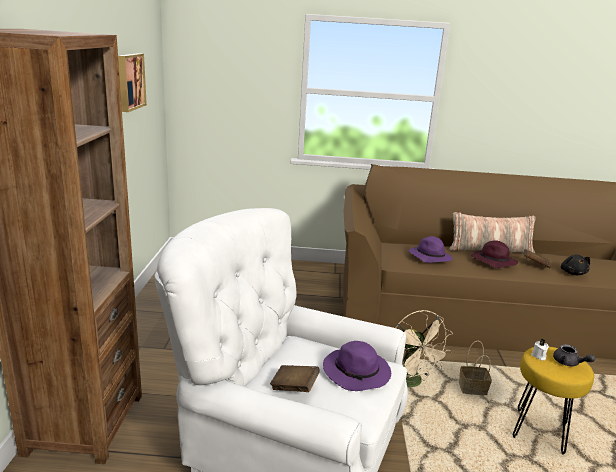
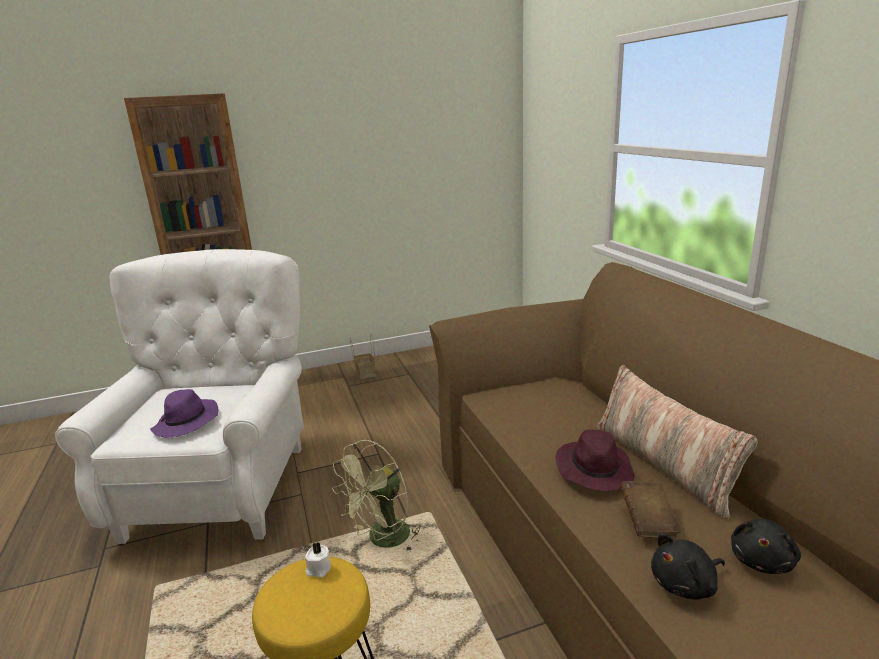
camera: 70 degrees right, 0 degrees up
picture [118,53,147,112] -> none
brown book [270,365,320,392] -> none
beige fan [396,310,453,387] -> green fan [332,440,420,551]
purple hat [409,236,453,263] -> none
basket [459,341,492,395] -> basket moved to [350,333,376,379]
grey teapot [553,344,595,367] -> none
none -> black plush toy [731,519,801,574]

